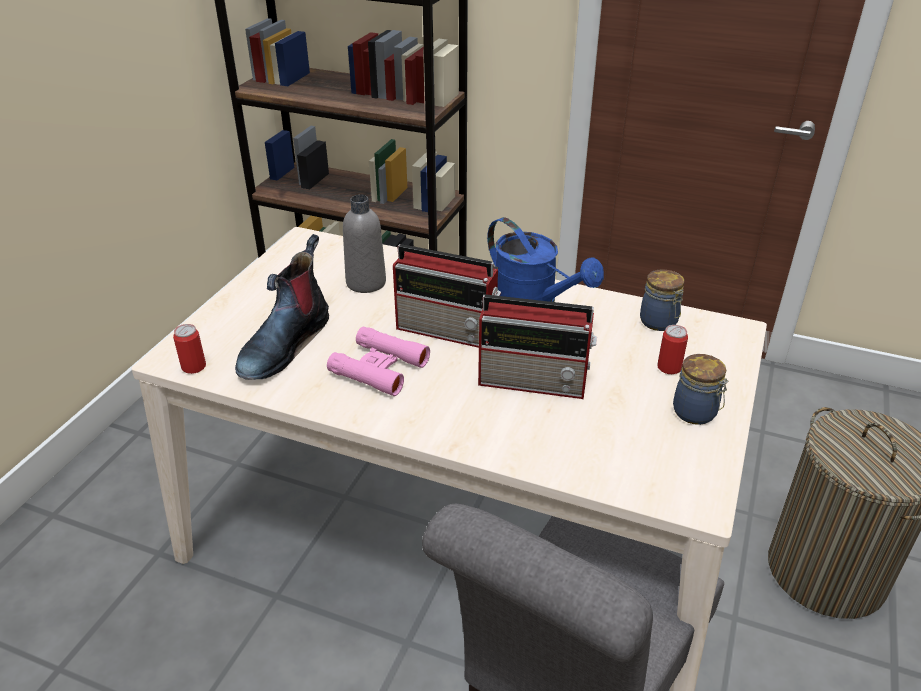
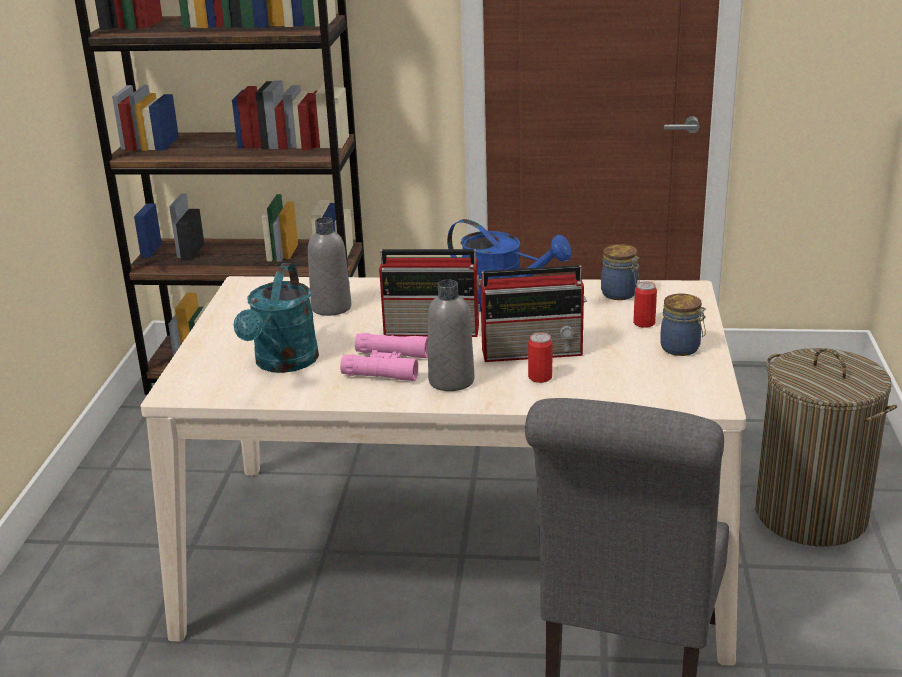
camera: 15 degrees left, 10 degrees down
can [173,324,206,374] -> can moved to [528,332,552,383]
boot [235,234,329,380] -> turquoise watering can [234,263,319,373]
none -> grey bottle [428,280,474,391]

